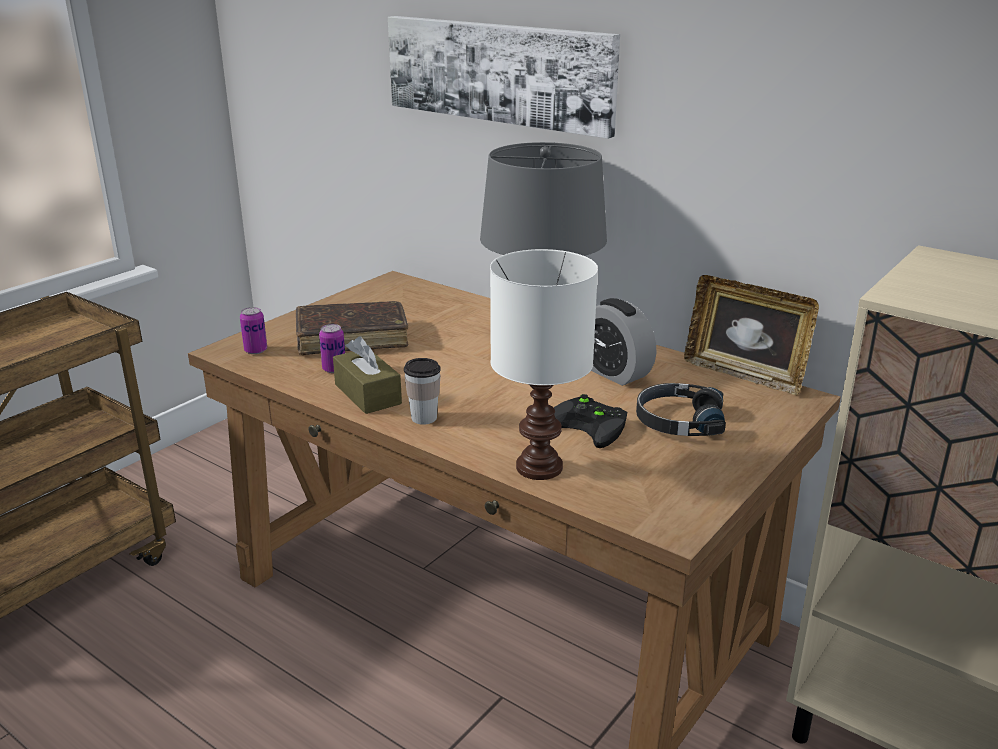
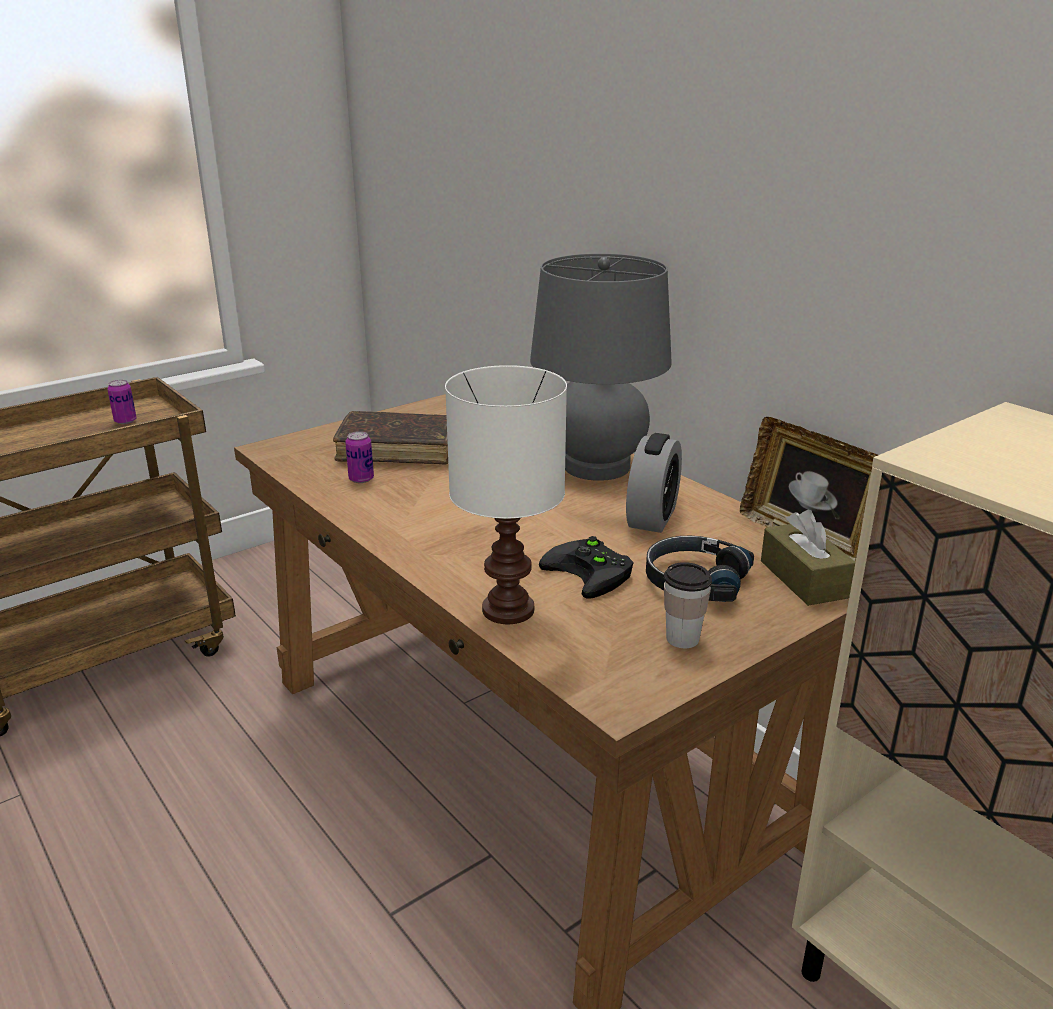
camera: 15 degrees right, 0 degrees up
can [240,307,267,354] -> can moved to [107,380,137,424]
brown tissue box [333,336,402,414] -> brown tissue box moved to [761,510,855,606]
picture [388,16,620,139] -> none
cup [404,358,441,424] -> cup moved to [664,562,712,648]
alarm clock [591,298,656,386] -> alarm clock turned 135 degrees counterclockwise [626,433,682,533]

